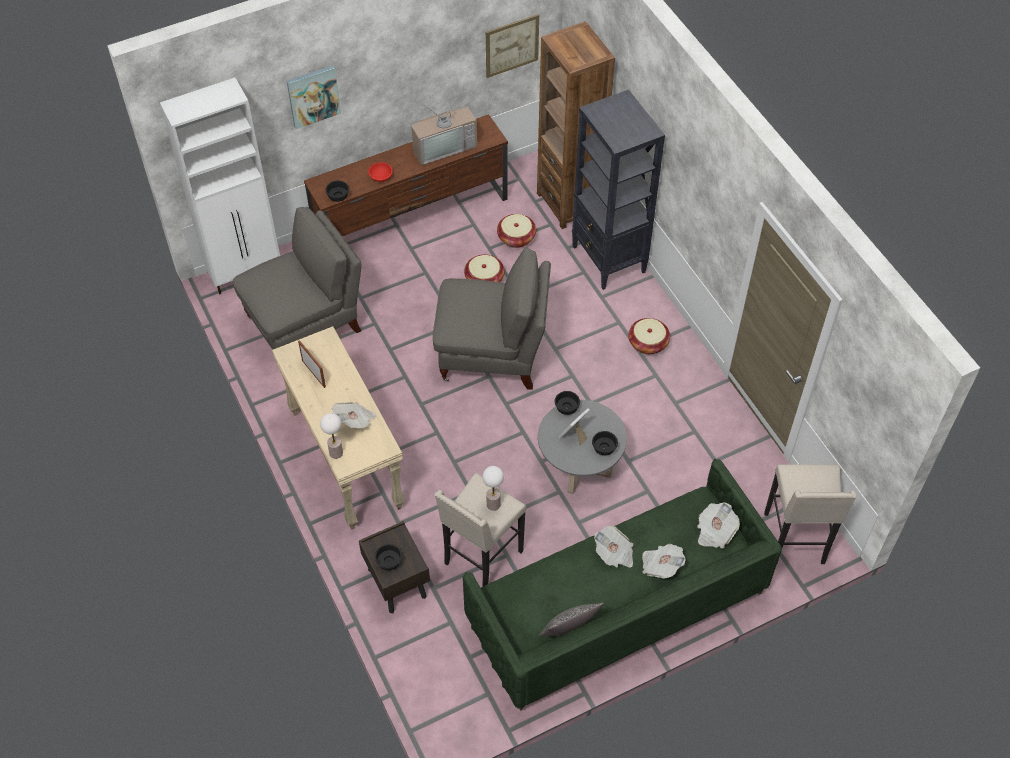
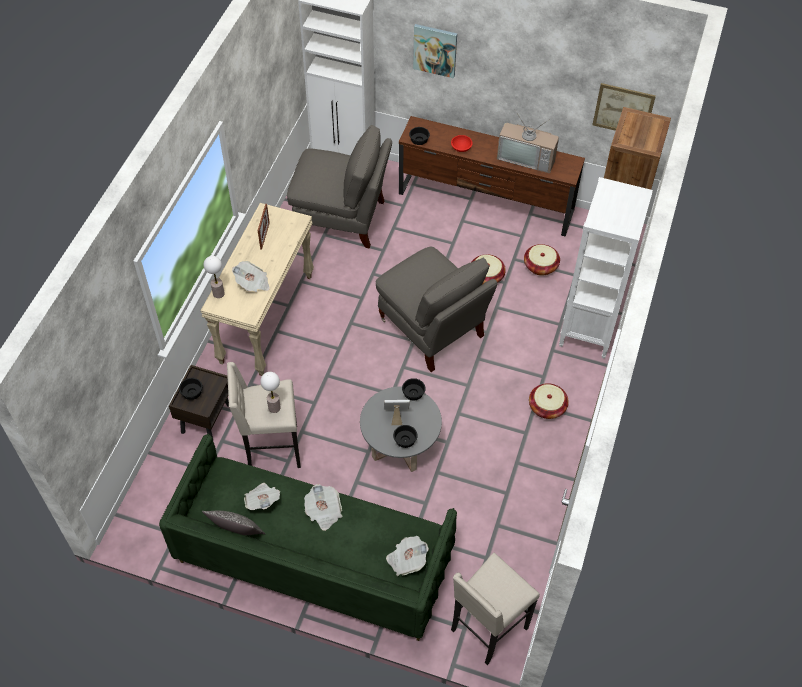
camera: 45 degrees right, 0 degrees up
black bookcase [572,90,665,290] -> white bookcase [559,177,653,359]
newspaper [642,544,685,578] -> newspaper moved to [244,483,280,510]

